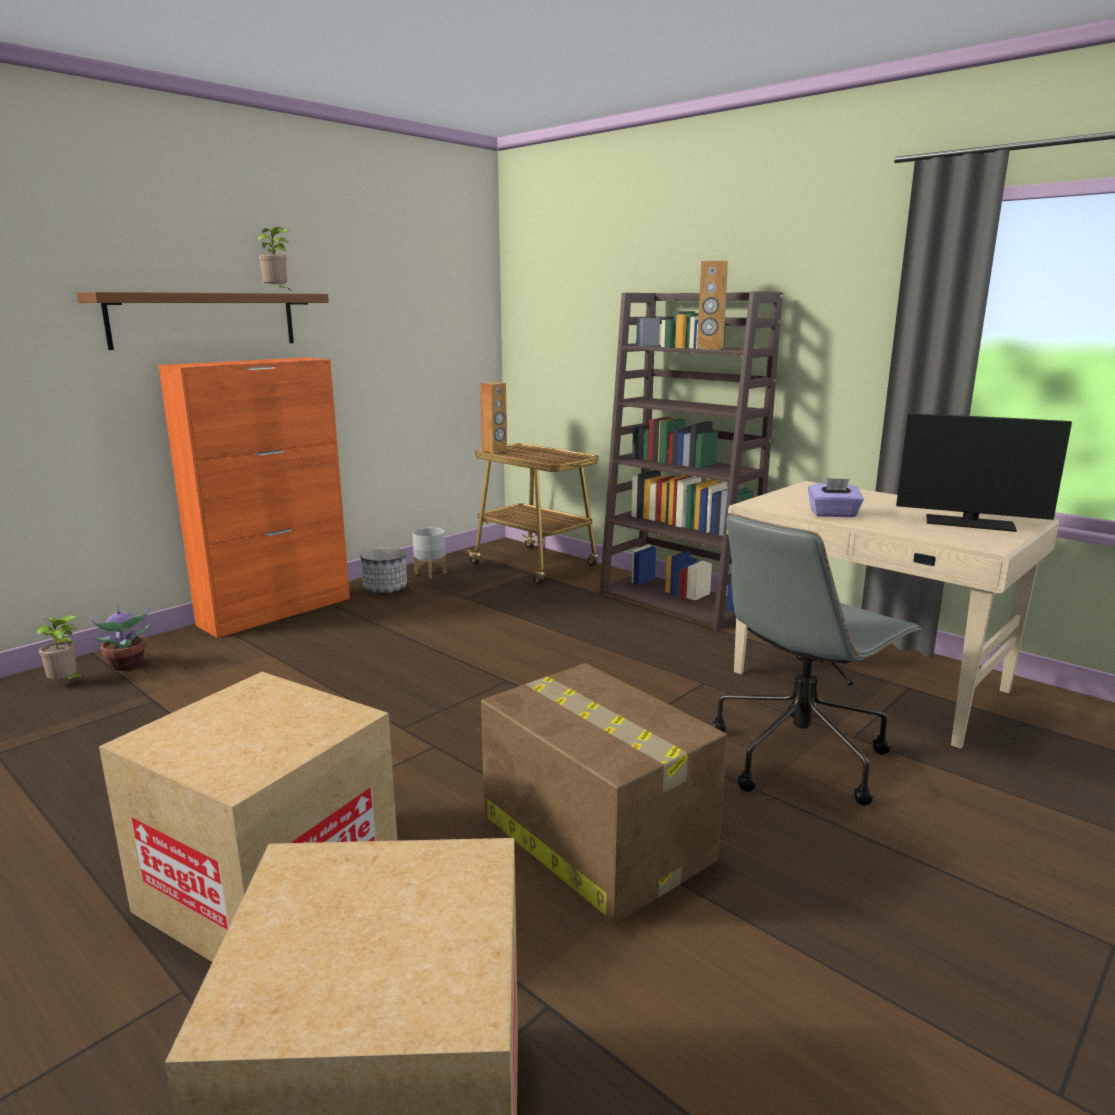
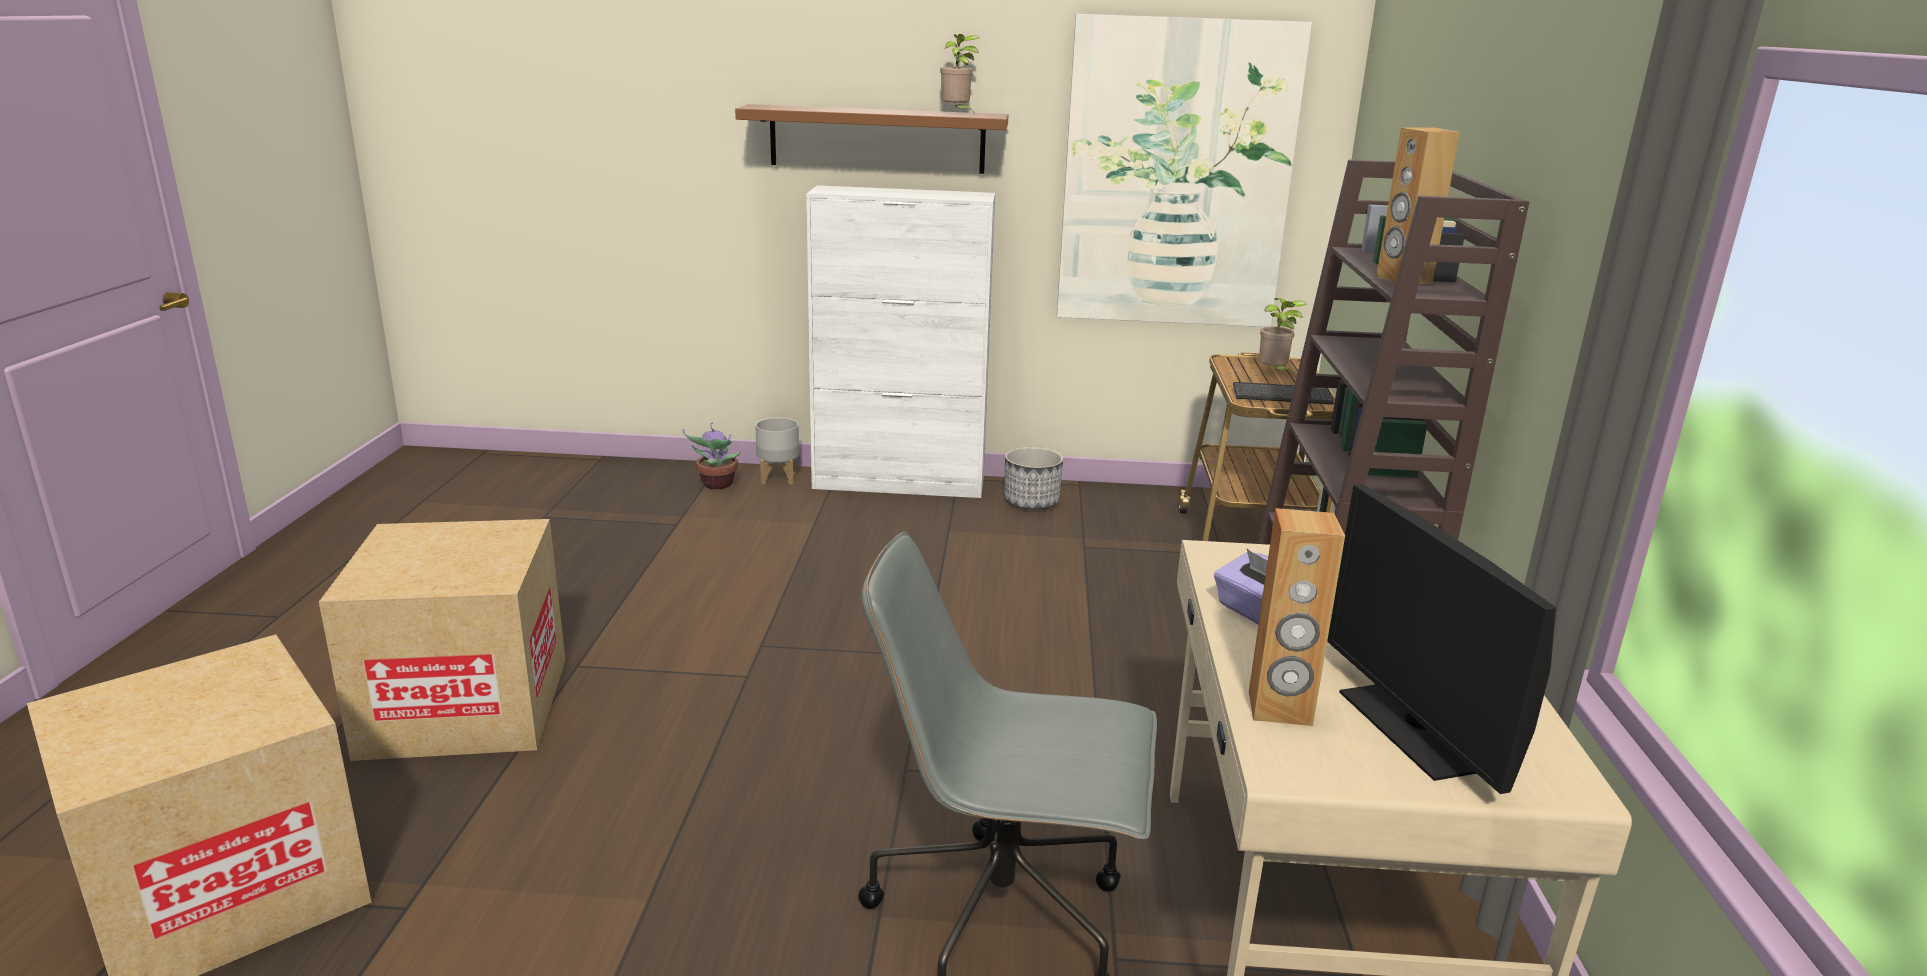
camera: 50 degrees right, 5 degrees up
potted plant [36,615,84,679] -> potted plant moved to [1259,298,1307,374]
orange cabinet [158,357,350,638] -> white cabinet [806,185,995,498]
grey planter [412,528,446,578] -> grey planter moved to [755,417,799,485]
brown speaker [480,382,507,453] -> brown speaker moved to [1249,508,1345,726]
cardboard box [481,663,727,925] -> none
none -> picture [1057,14,1312,327]
none -> keyboard [1233,382,1334,404]

